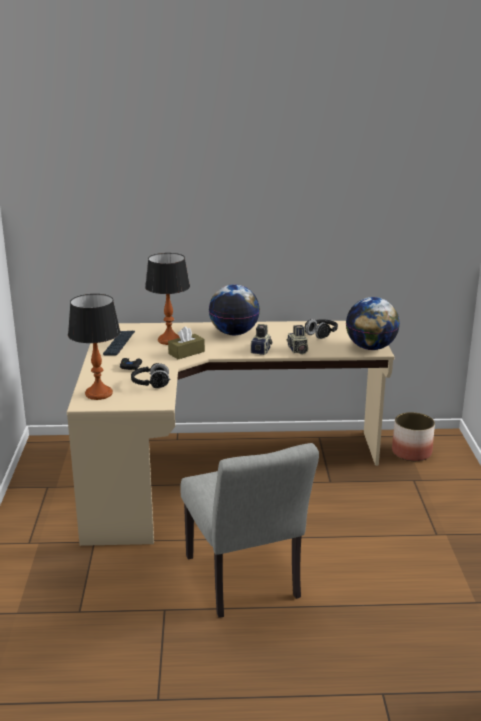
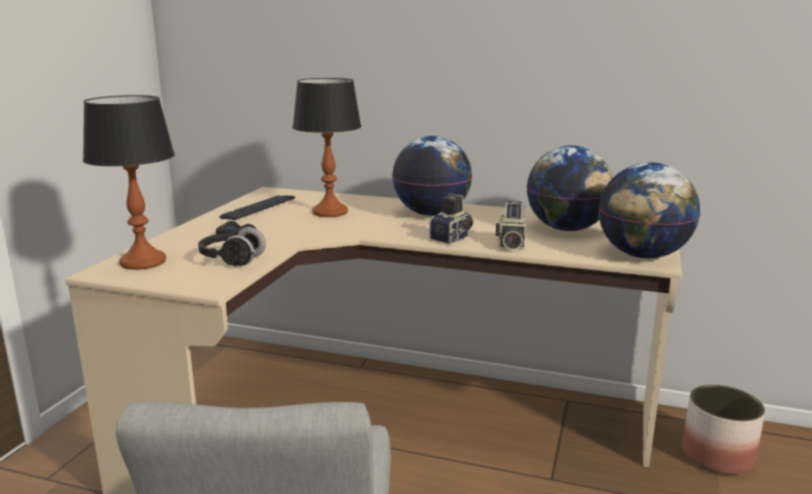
camera: 20 degrees right, 5 degrees down
brown tissue box [168,327,205,359] -> none
black headphones [305,319,338,339] -> globe [527,145,613,231]

